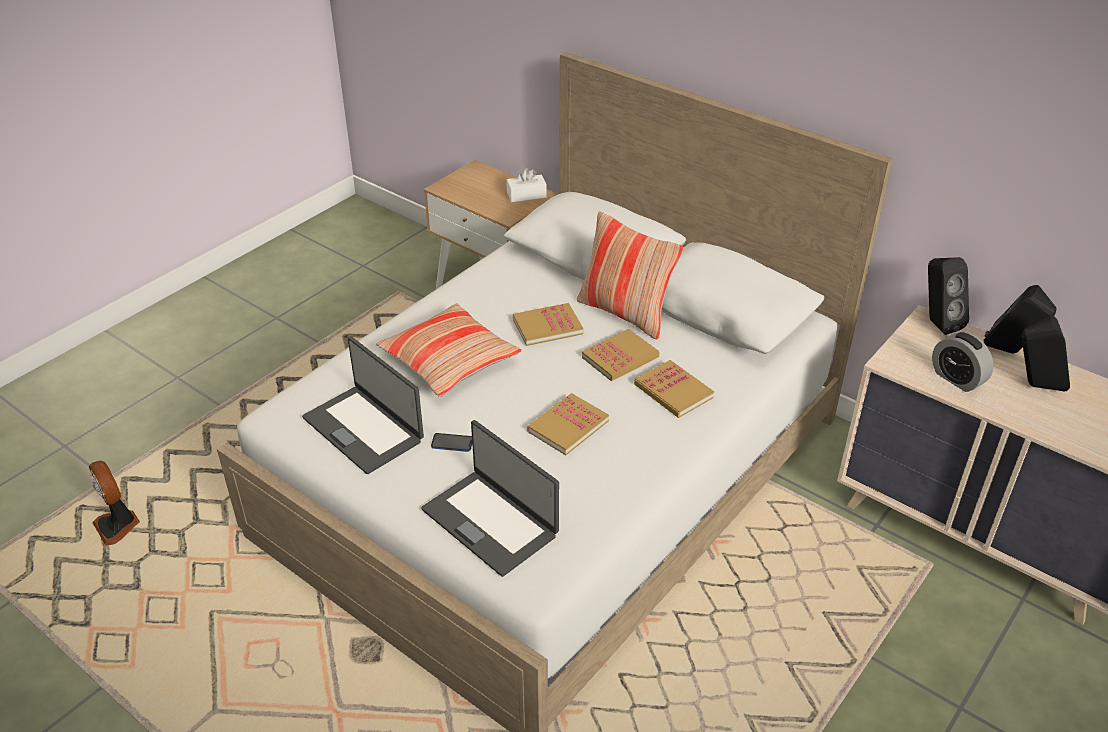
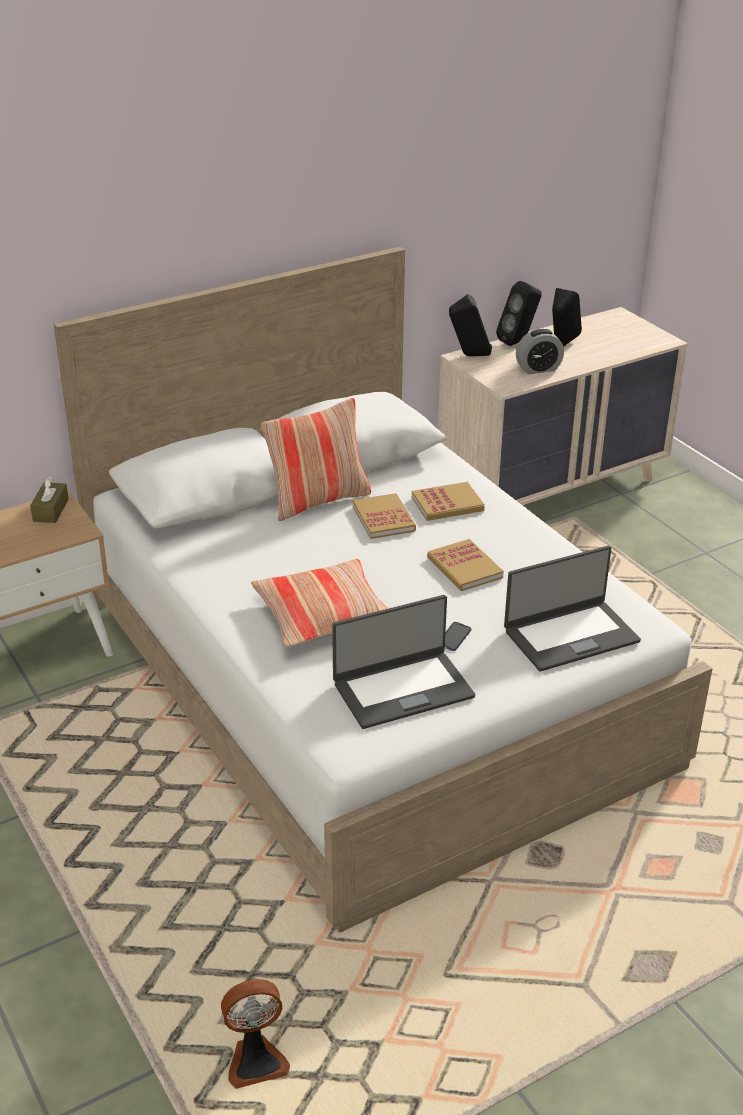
camera: 70 degrees left, 5 degrees down
white tissue box [507,168,547,202] -> brown tissue box [30,477,69,523]
book [513,303,583,346] -> none

